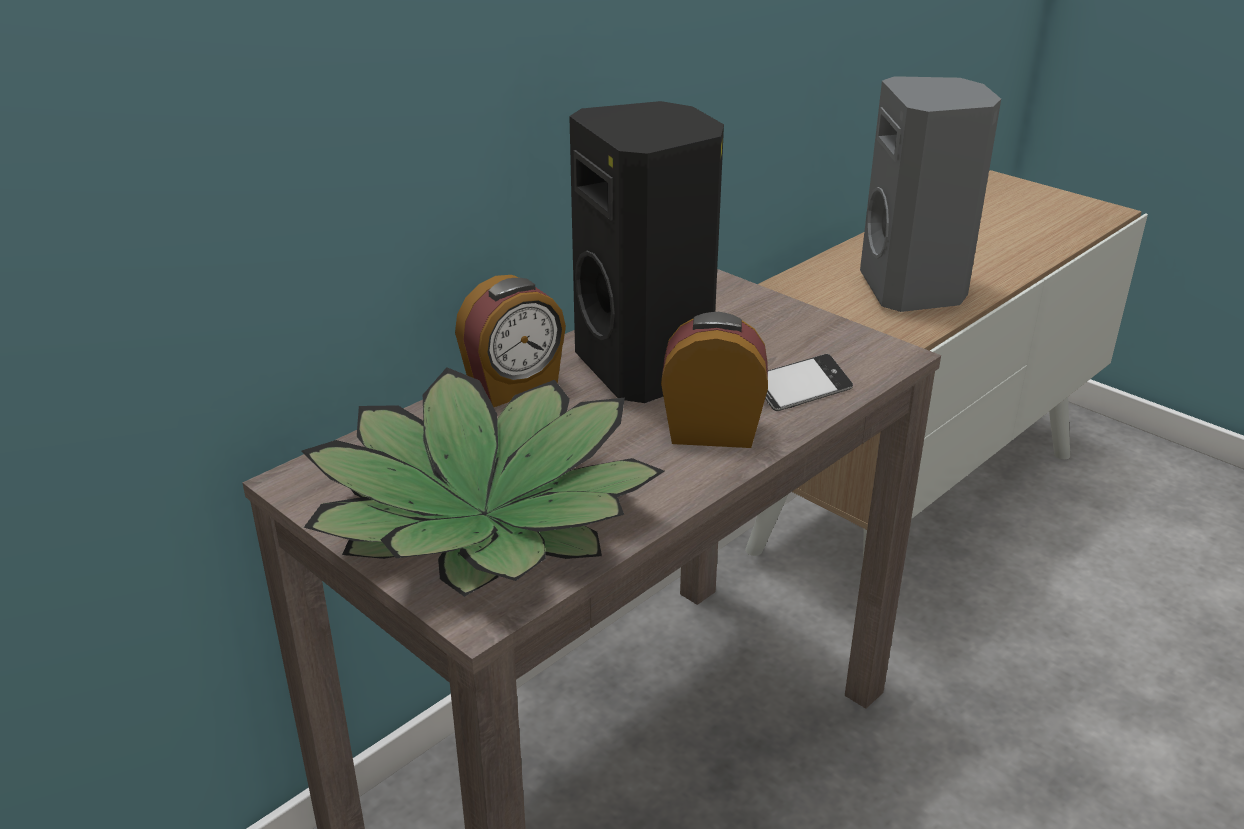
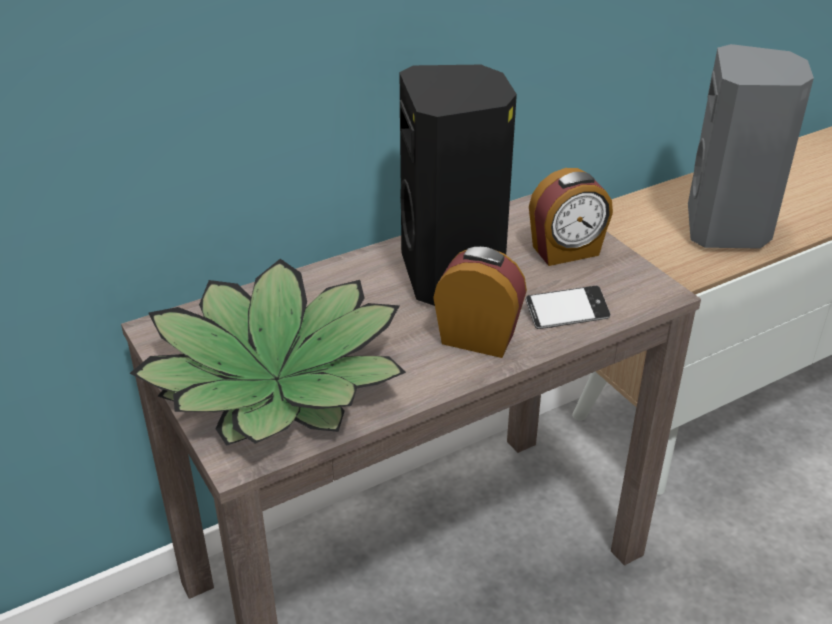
camera: 15 degrees right, 5 degrees up
alarm clock [455,275,566,407] -> alarm clock moved to [529,168,613,266]

